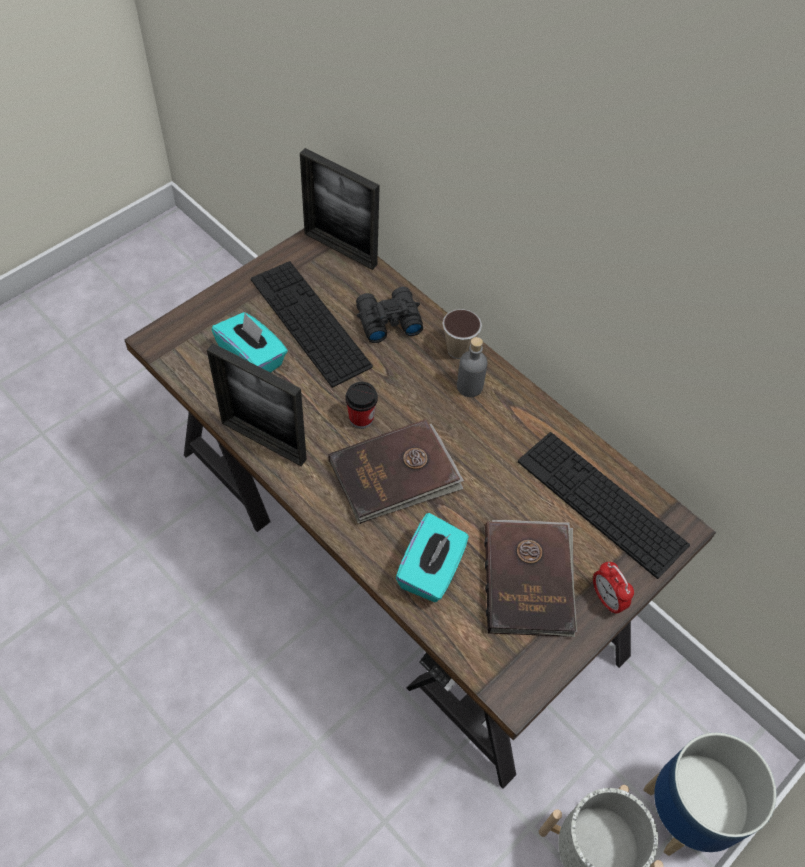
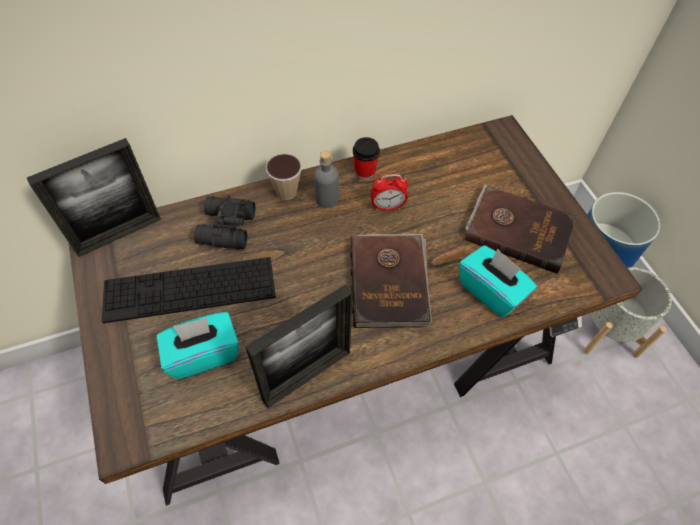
camera: 65 degrees left, 0 degrees up
cup [346,382,378,429] -> cup moved to [353,137,380,180]
keyboard [518,432,690,579] -> none
alarm clock [593,562,634,613] -> alarm clock moved to [371,174,408,211]

